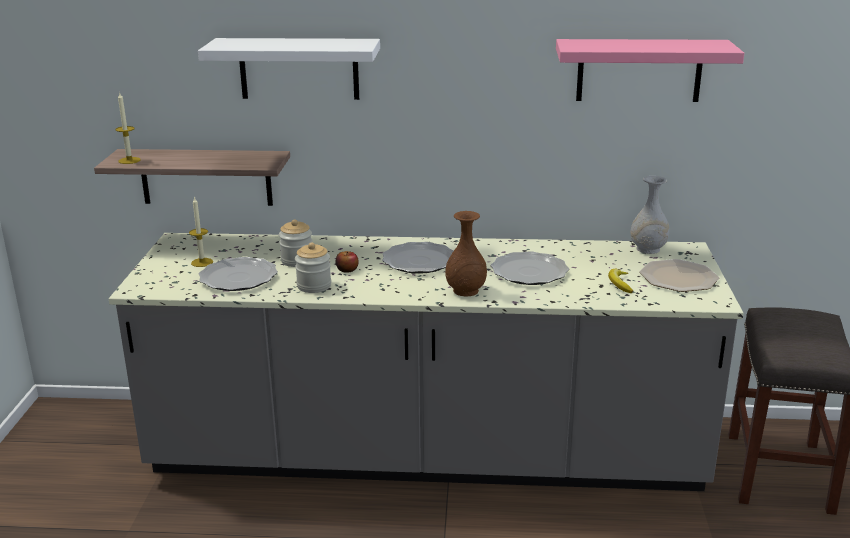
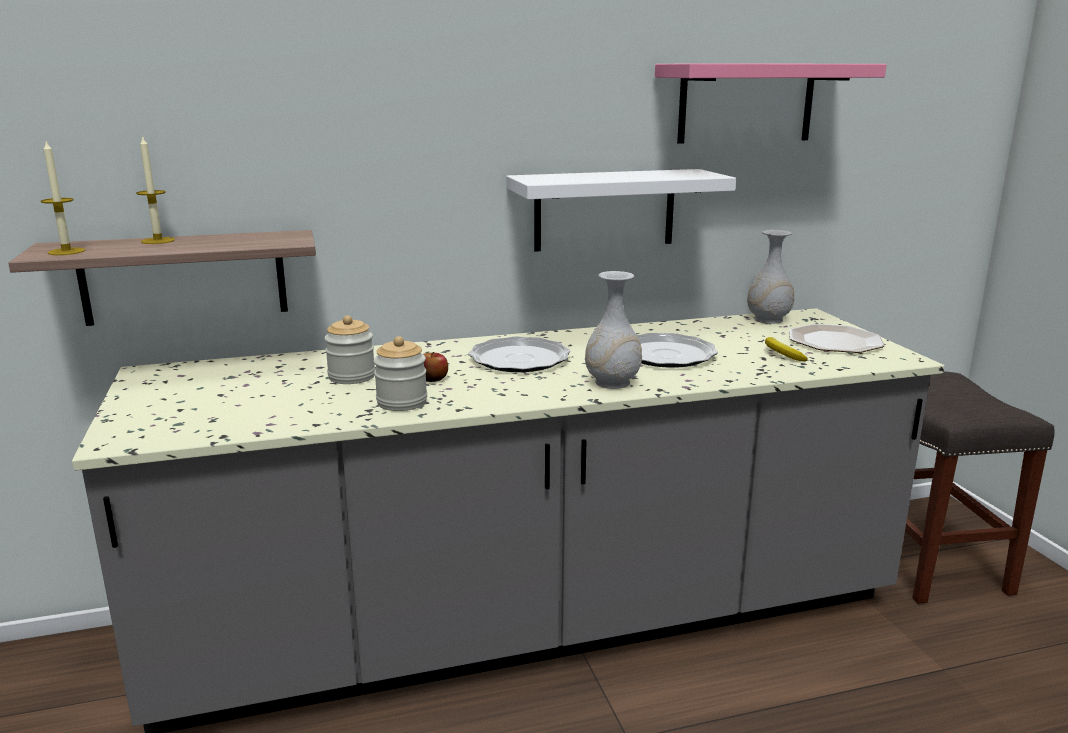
camera: 20 degrees left, 5 degrees down
candle [189,196,213,267] -> candle moved to [136,135,175,244]
white shelf [198,38,380,100] -> white shelf moved to [506,169,736,252]
plate [199,257,278,291] -> none
brown vase [445,211,487,296] -> white vase [585,271,642,389]

